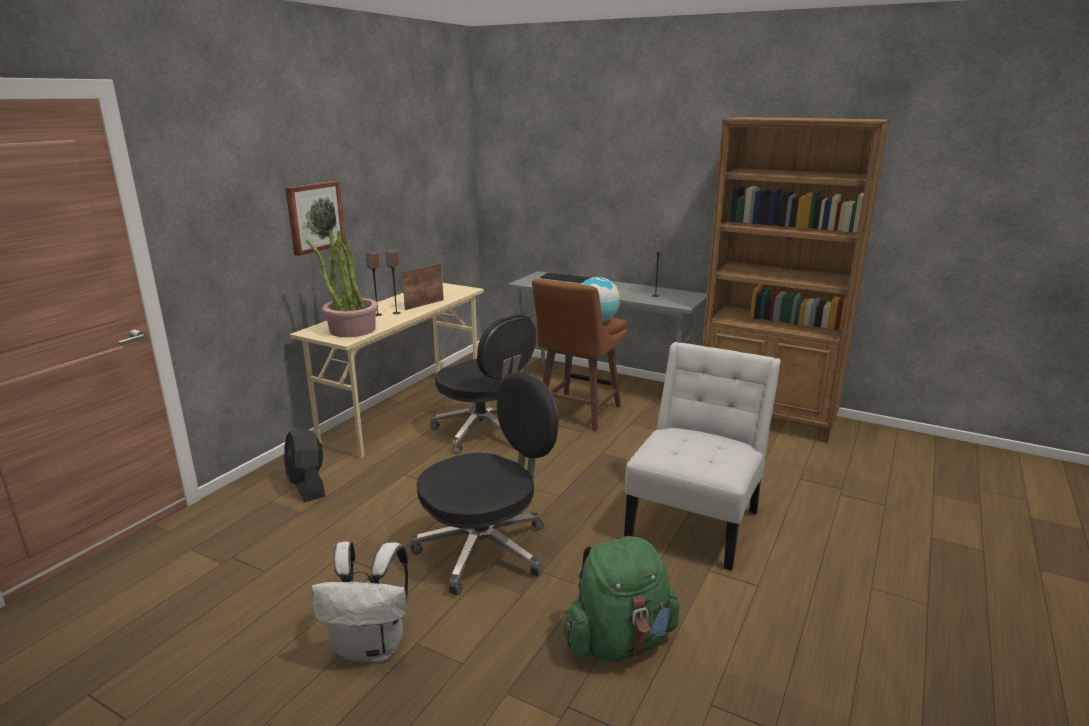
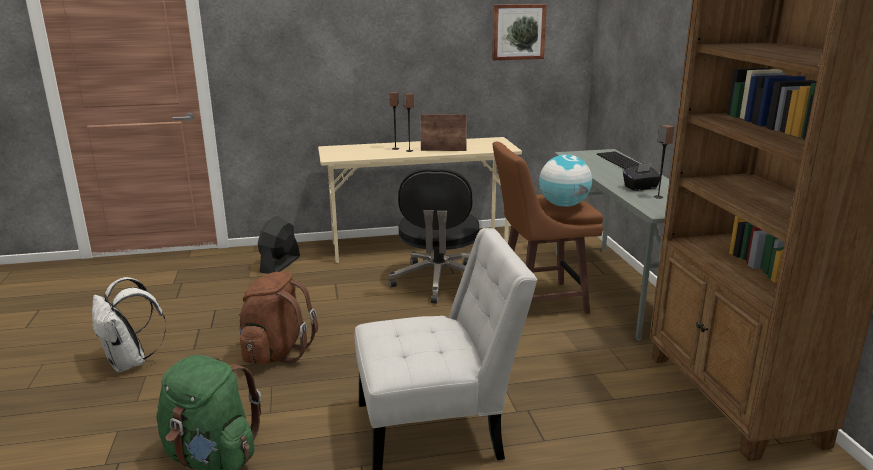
camera: 50 degrees right, 0 degrees up
picture [285,181,346,256] -> picture moved to [492,4,547,60]
potted plant [306,231,378,337] -> none
black office chair [410,372,559,596] -> brown backpack [239,272,318,364]
none -> black tissue box [623,164,660,191]

